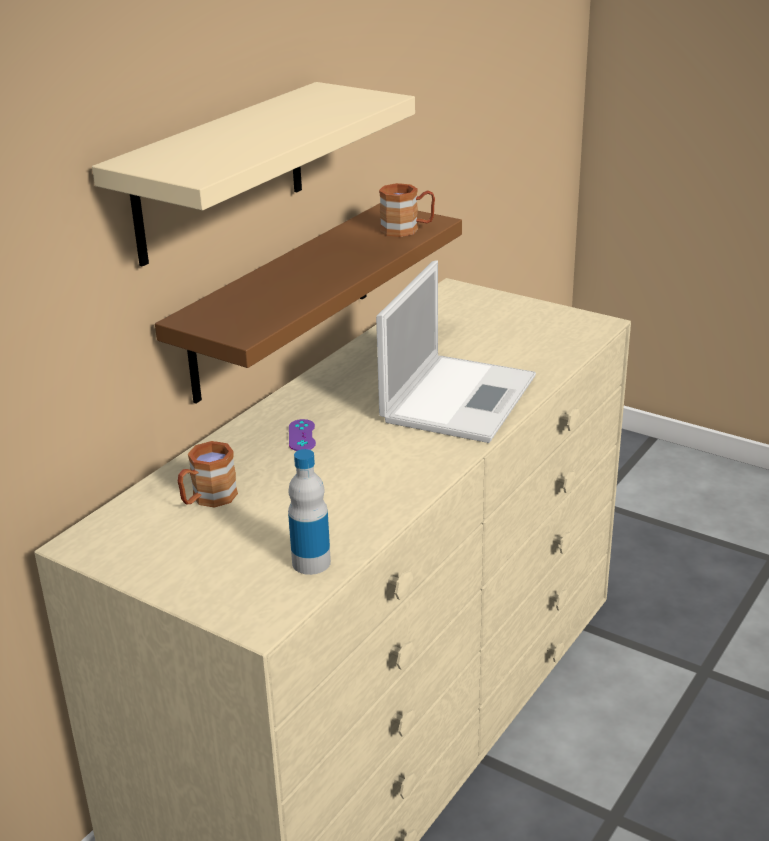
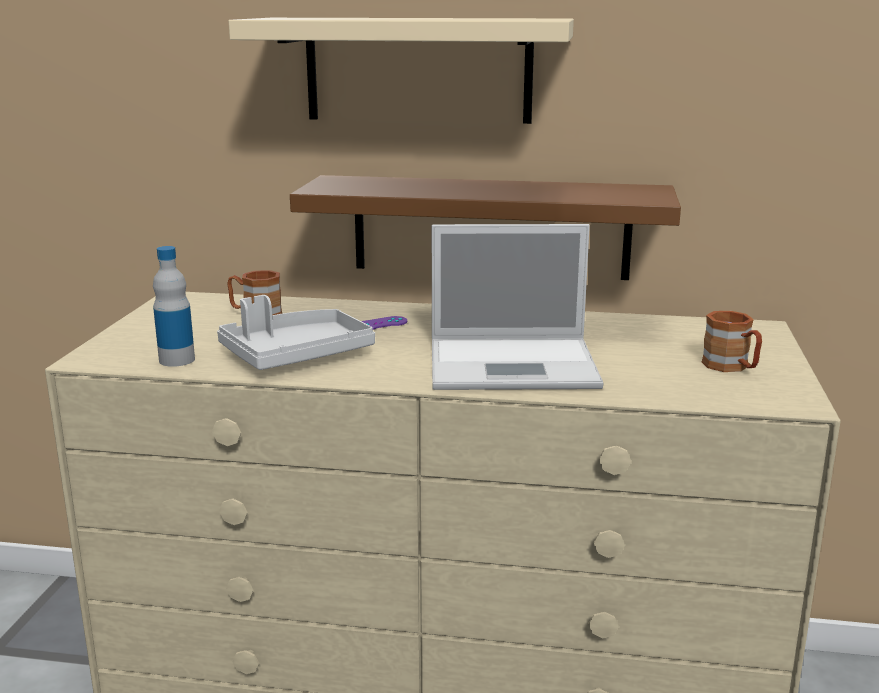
camera: 65 degrees right, 10 degrees down
brown mug [379,183,435,237] -> brown mug moved to [702,311,762,372]
none -> grey tray [217,295,375,370]

